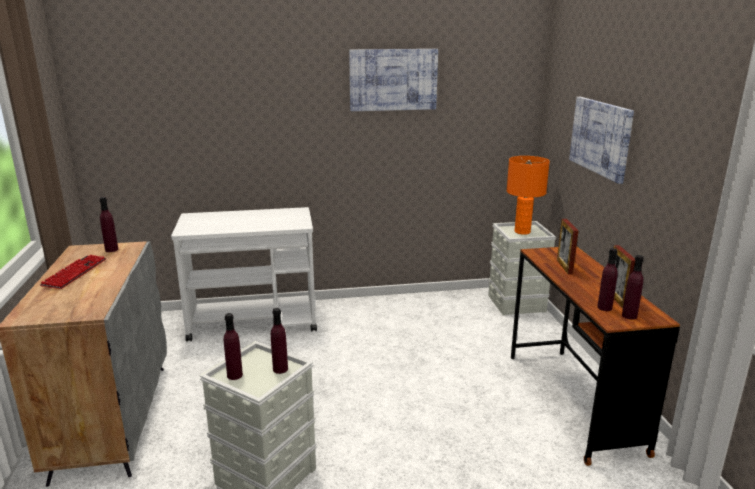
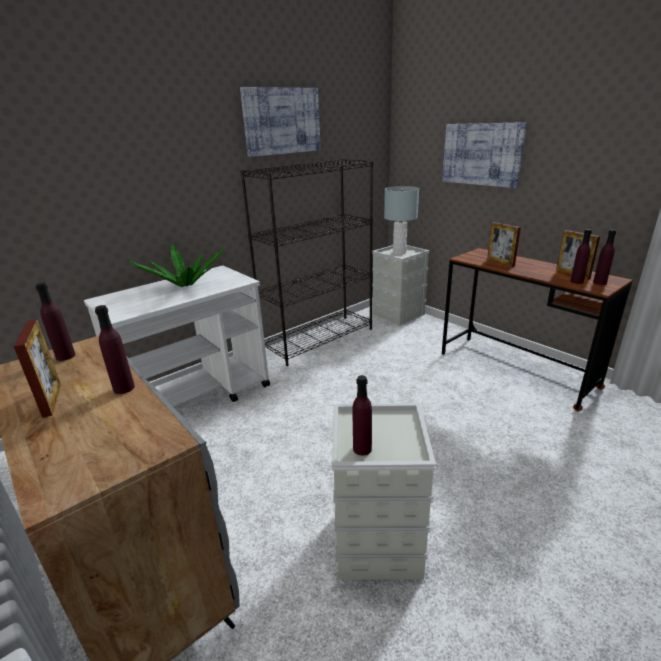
camera: 30 degrees left, 5 degrees up
keyboard [40,255,106,289] -> picture frame [14,319,61,418]
purple bottle [271,308,288,374] -> purple bottle moved to [95,305,135,394]
orange table lamp [507,156,550,235] -> grey table lamp [384,186,419,255]
none -> potted plant [130,245,225,287]
none -> black bookcase [240,159,373,366]

